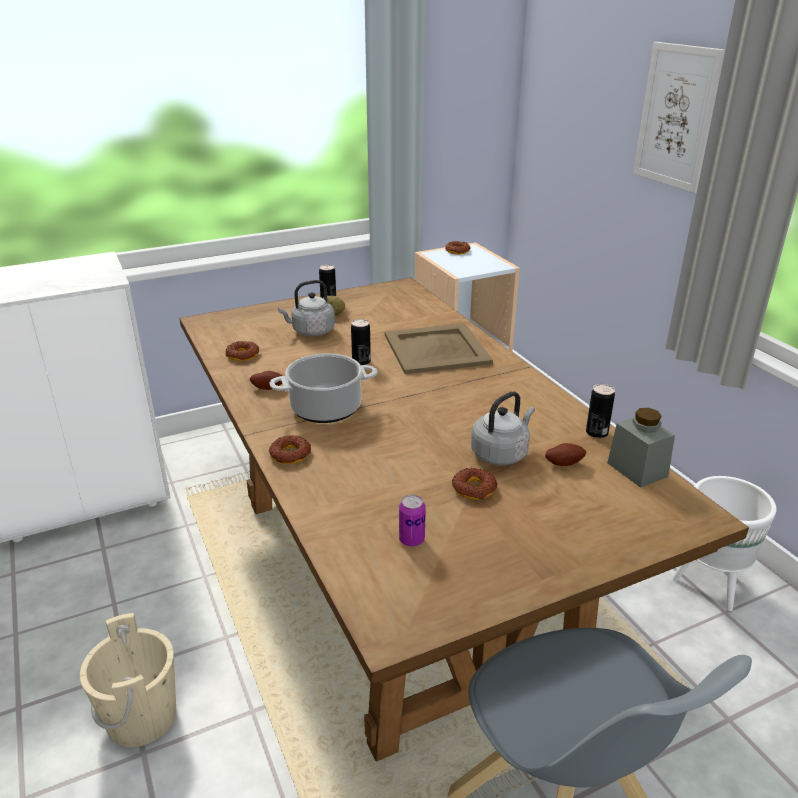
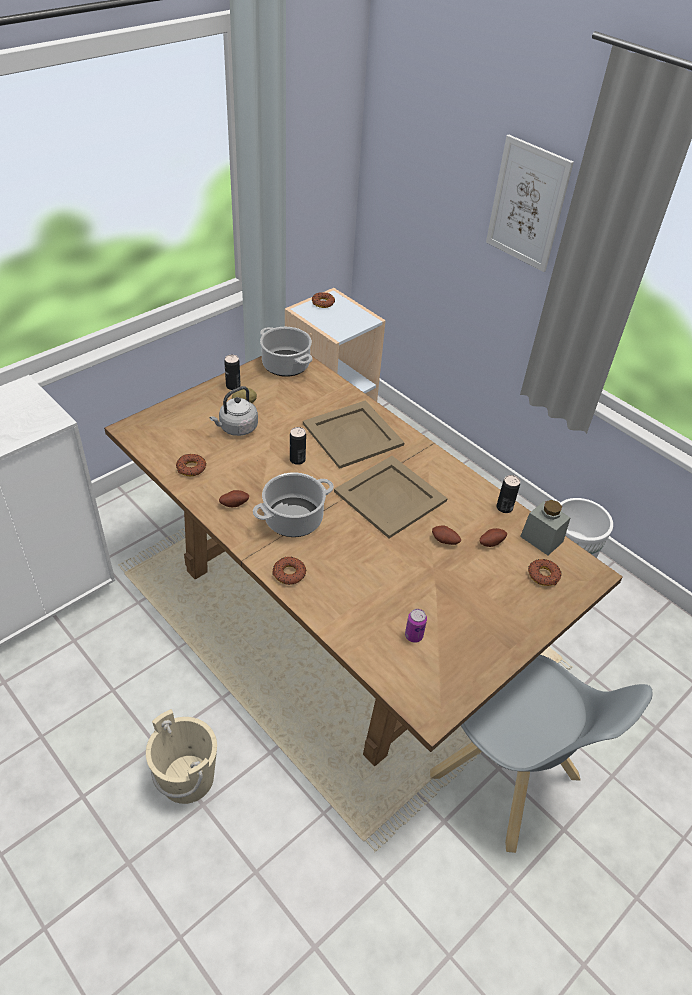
camera: 20 degrees left, 15 degrees up
donut [452,468,497,499] -> donut moved to [528,559,561,586]
grey kettle [471,391,535,465] -> potato [432,526,461,545]
none -> cooking pot [260,327,313,377]
none -> beige tray [334,456,448,538]

